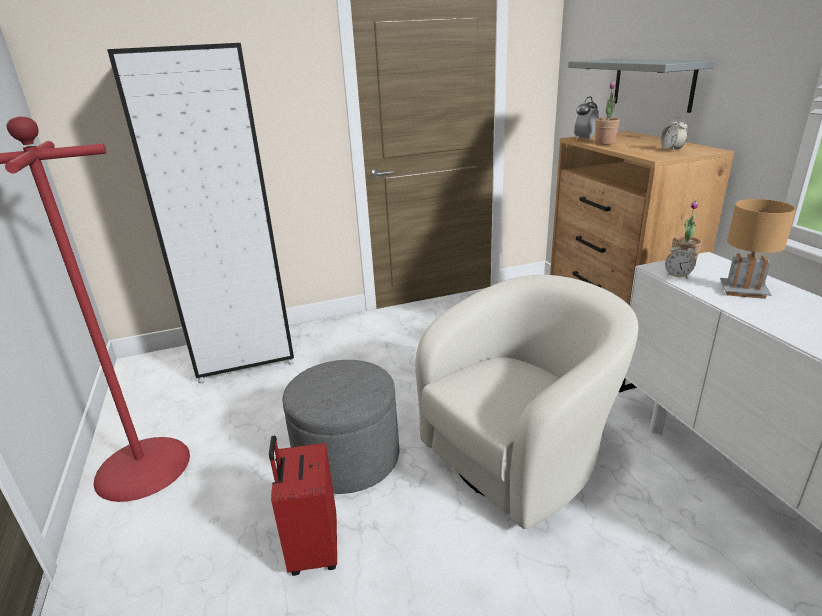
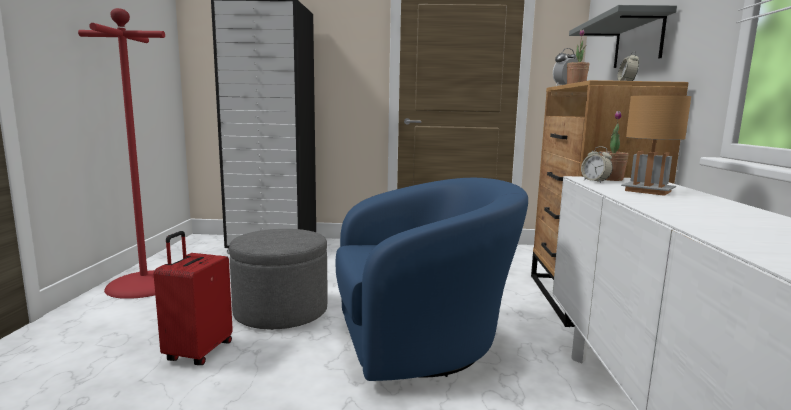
camera: 20 degrees right, 15 degrees down
beige armchair [416,275,638,529] -> blue armchair [336,178,528,381]

